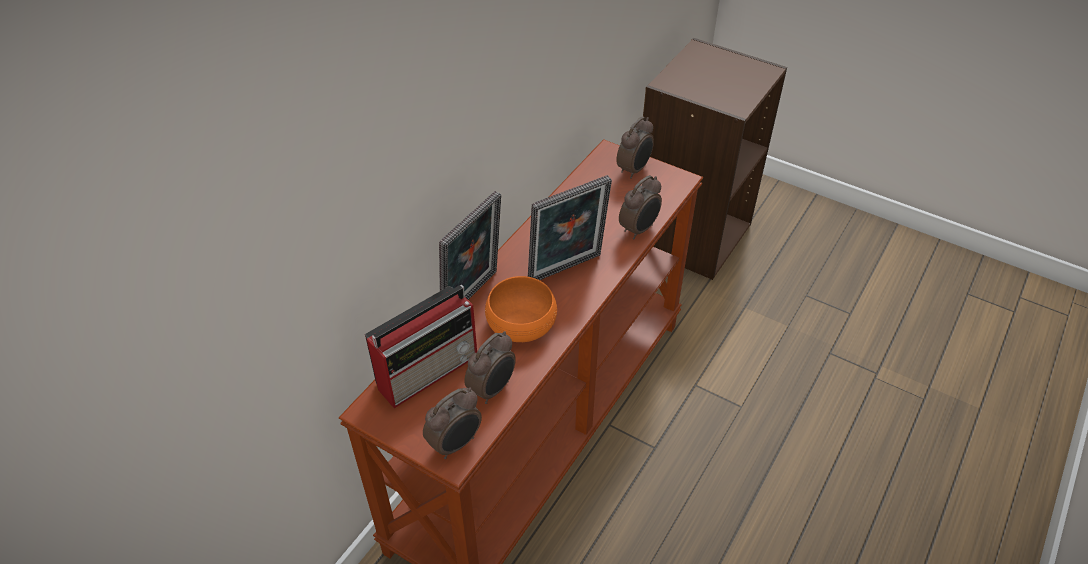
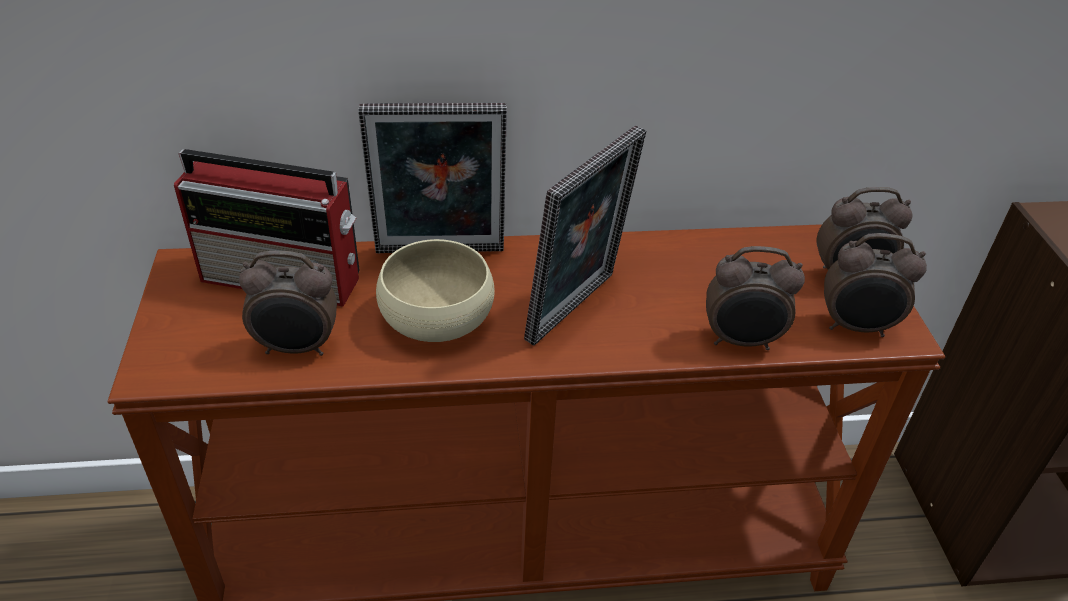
camera: 50 degrees right, 5 degrees down
alarm clock [423,387,482,459] -> alarm clock moved to [824,233,927,337]
orange bowl [485,276,557,342] -> beige bowl [376,239,495,342]
picture frame [528,175,612,280] -> picture frame turned 75 degrees counterclockwise [524,125,646,345]

